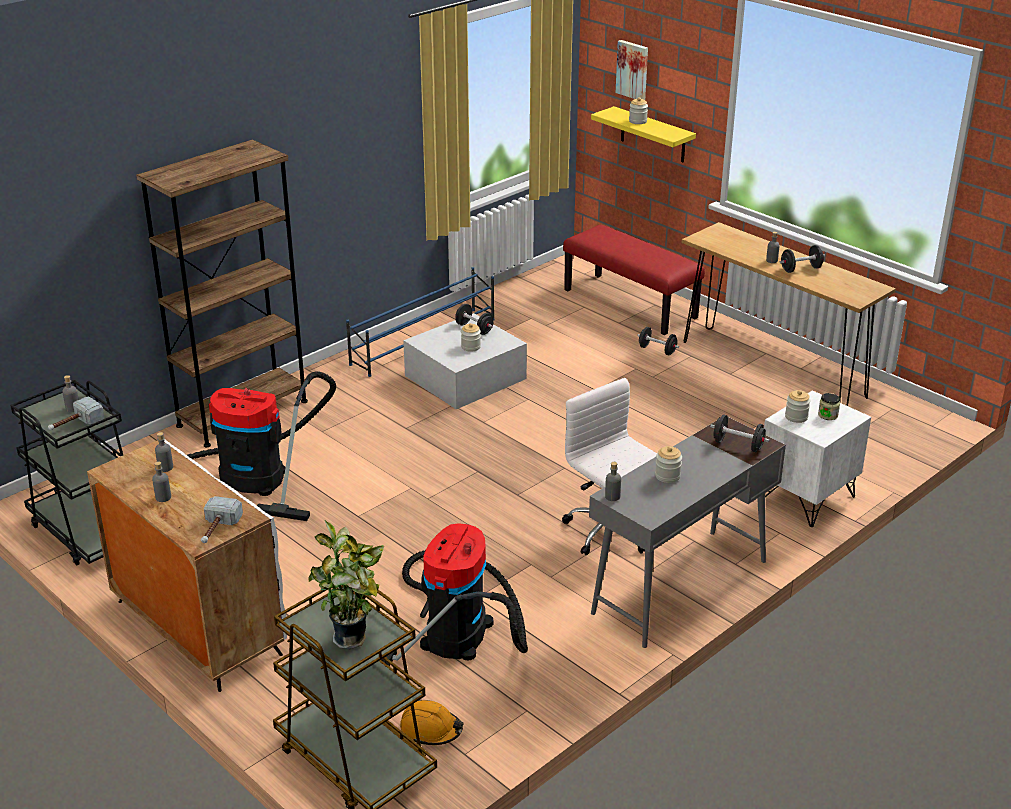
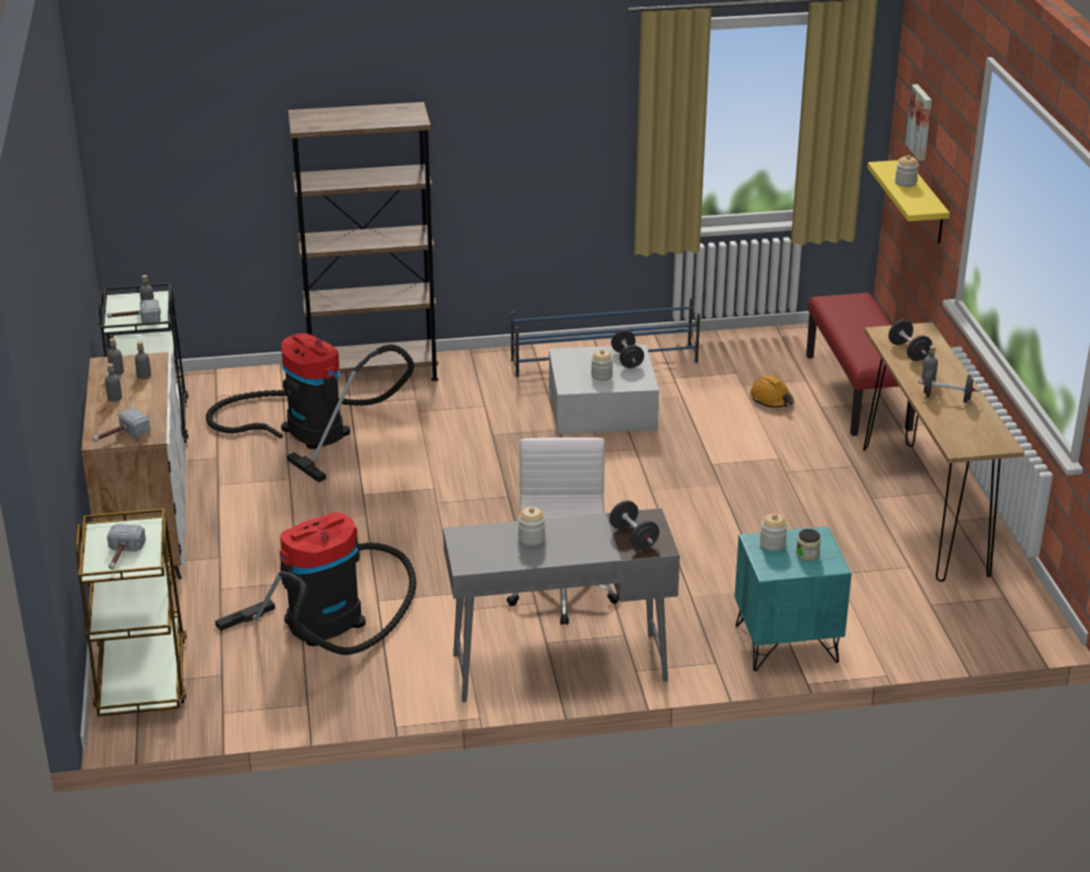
camera: 35 degrees right, 0 degrees up
potted plant [308,520,384,649] -> hammer [107,524,146,570]
orange hard hat [400,700,464,745] -> orange hard hat moved to [750,376,794,408]
grey bottle [605,462,621,501] -> grey bottle moved to [107,338,124,375]
black dumbbell [637,327,679,356] -> black dumbbell moved to [888,320,932,361]
white nightstand [764,391,871,527] -> turquoise nightstand [735,526,852,671]

